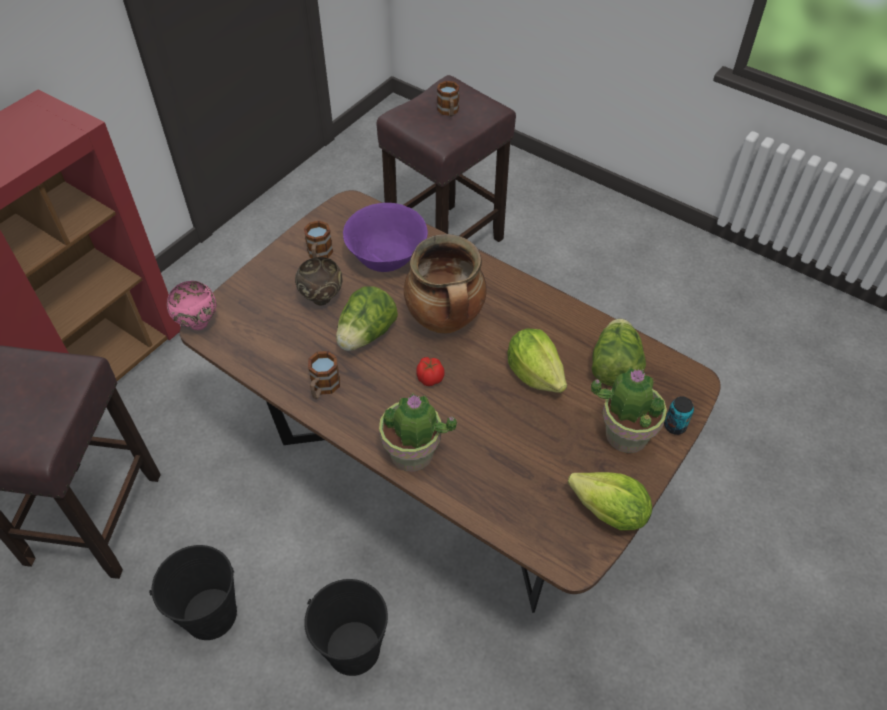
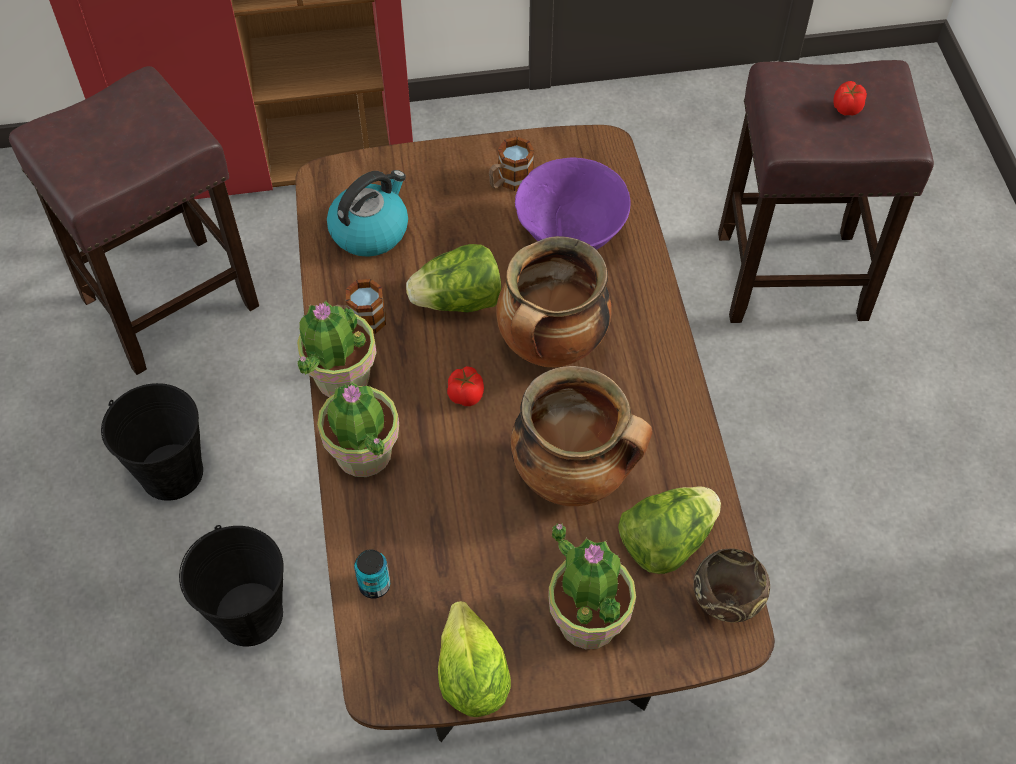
camera: 45 degrees right, 5 degrees up
pink bowl [167,281,216,330] -> none
brown bowl [295,257,343,306] -> brown bowl moved to [693,548,770,623]
mug [437,81,460,117] -> tomato [833,81,867,115]
lettuce [507,329,567,393] -> cooking pot [511,366,652,506]
can [664,396,694,435] -> can moved to [354,549,390,599]
none -> potted plant [297,301,377,397]
none -> kettle [327,170,408,257]

